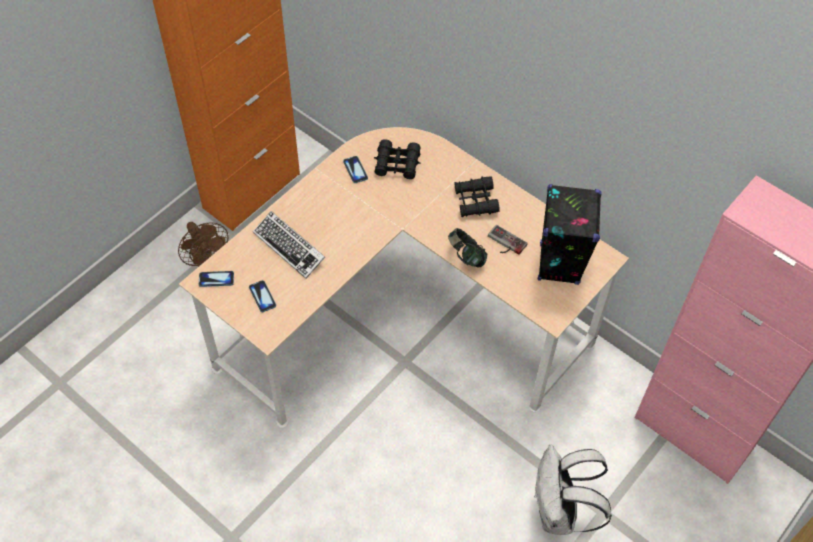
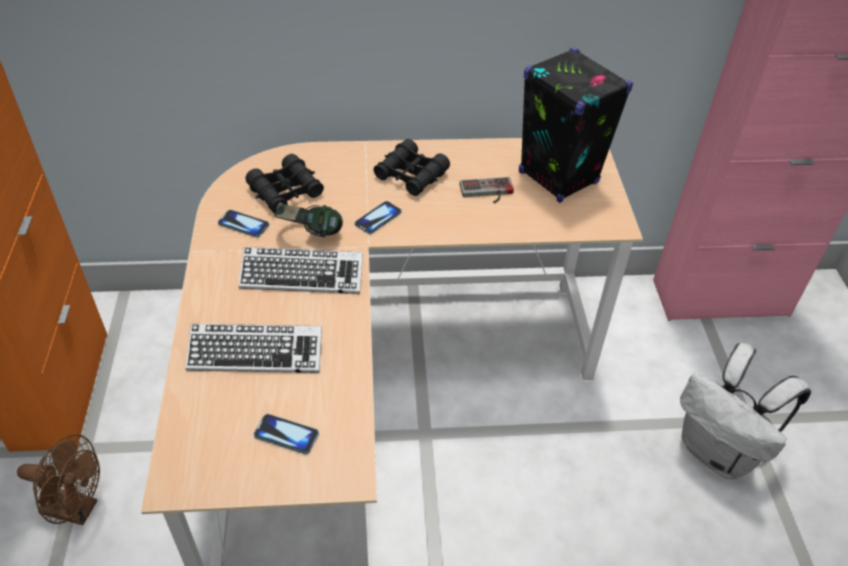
camera: 45 degrees left, 10 degrees down
phone [199,271,234,287] -> phone moved to [355,201,402,234]
headphones [448,228,487,267] -> headphones moved to [275,202,343,237]
none -> keyboard [239,247,363,294]

